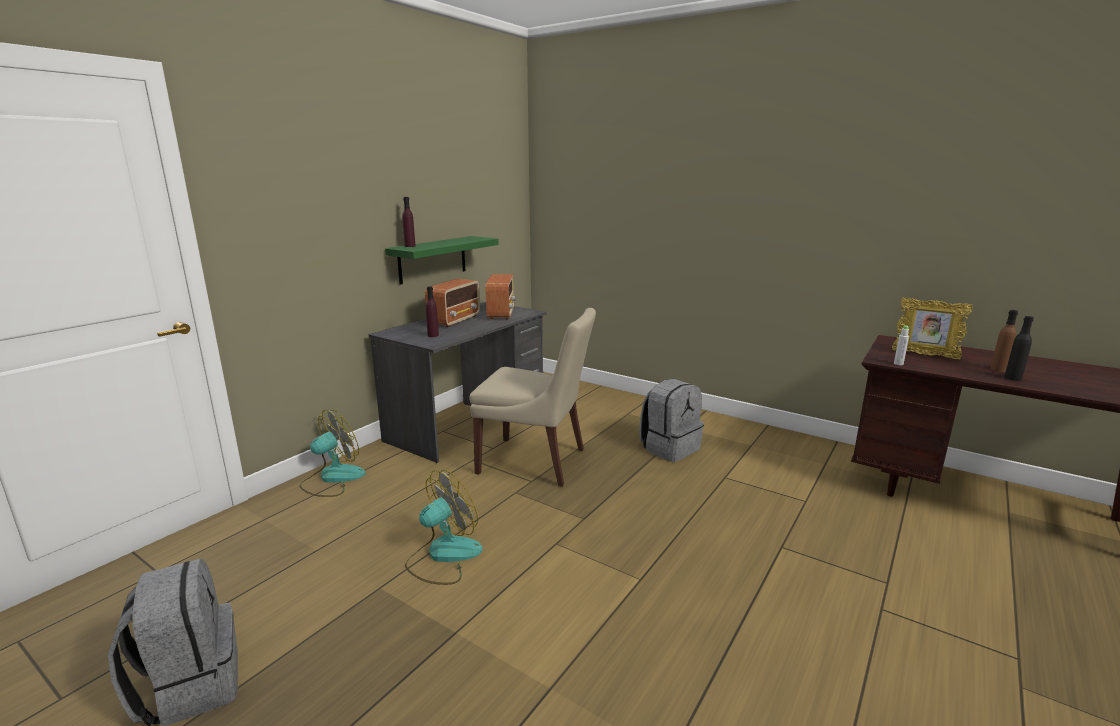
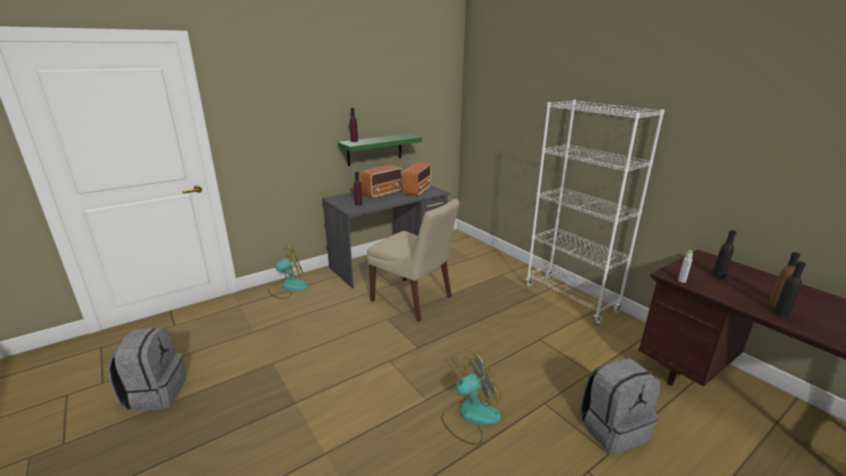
camera: 20 degrees right, 5 degrees up
fan [405,470,483,585] -> fan moved to [441,351,501,445]
grey backpack [640,379,704,462] -> grey backpack moved to [580,358,661,455]
picture frame [892,298,973,359] -> black bottle [712,230,736,279]
none -> white bookcase [526,100,665,324]

